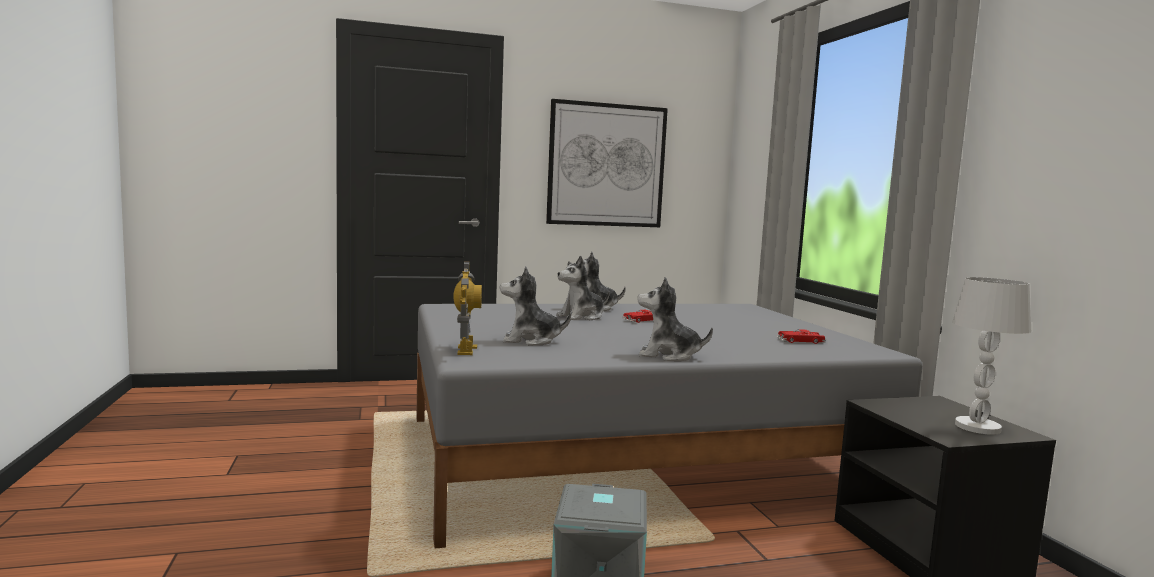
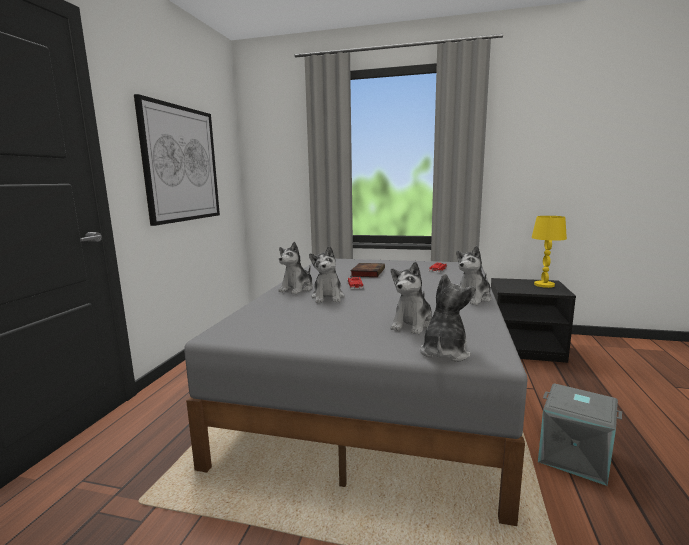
camera: 60 degrees left, 5 degrees up
toy robot [453,261,482,355] -> plush toy [420,273,476,362]
white table lamp [953,277,1031,435] -> yellow table lamp [531,216,567,288]
none -> book [350,263,385,277]

